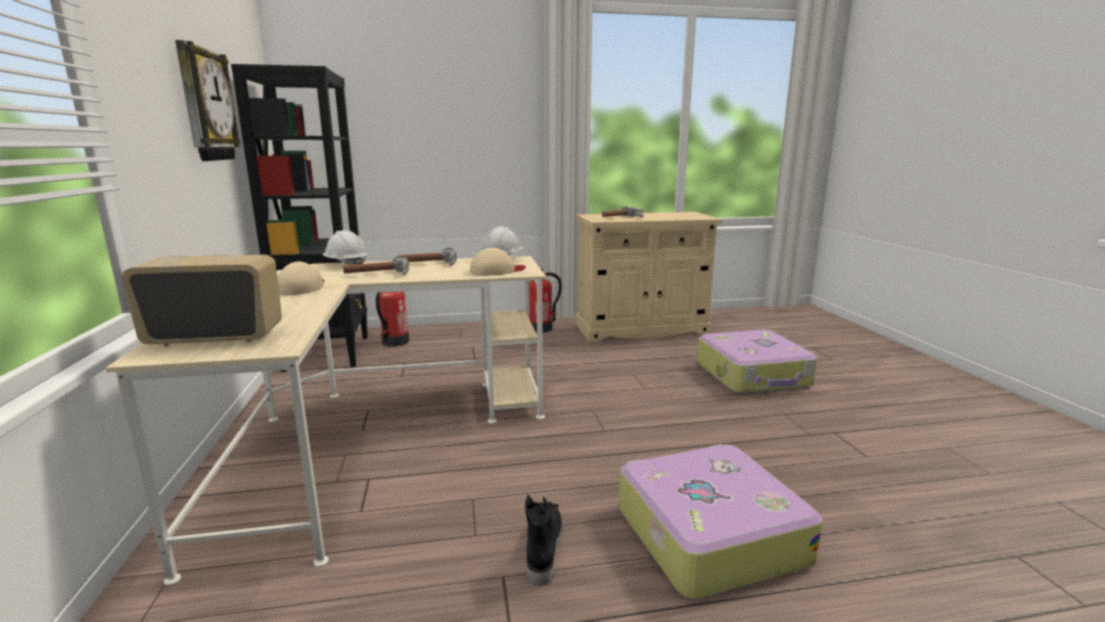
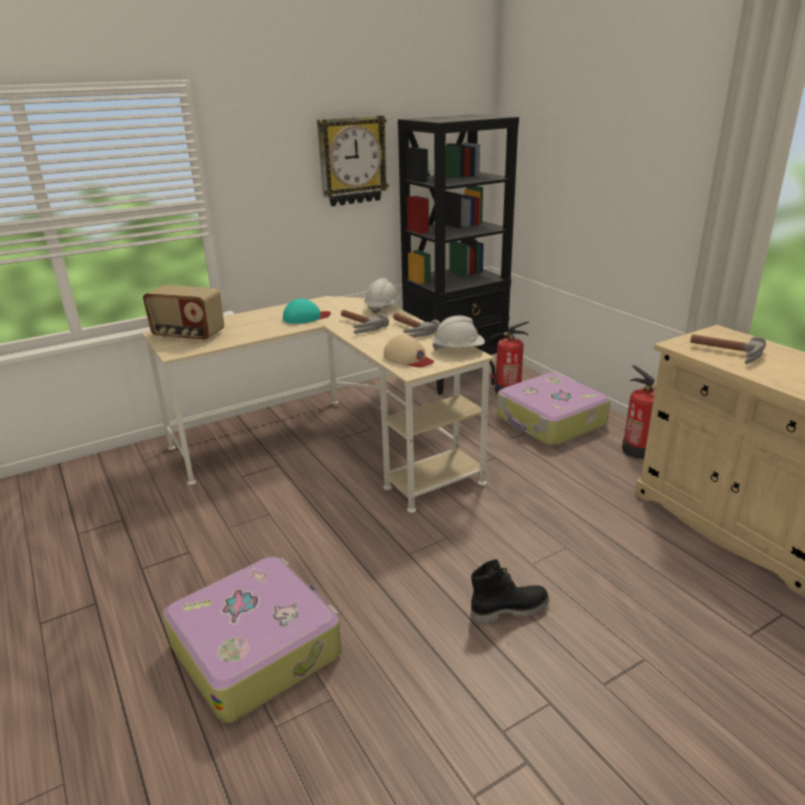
camera: 70 degrees right, 10 degrees up
radio [122,254,282,347] -> radio turned 135 degrees clockwise [143,285,224,341]
beige cap [277,262,324,295] -> turquoise cap [283,299,331,324]
black boot [524,495,562,586] -> black boot moved to [471,559,549,625]
suitcase [697,330,818,394] -> suitcase moved to [497,372,611,446]

